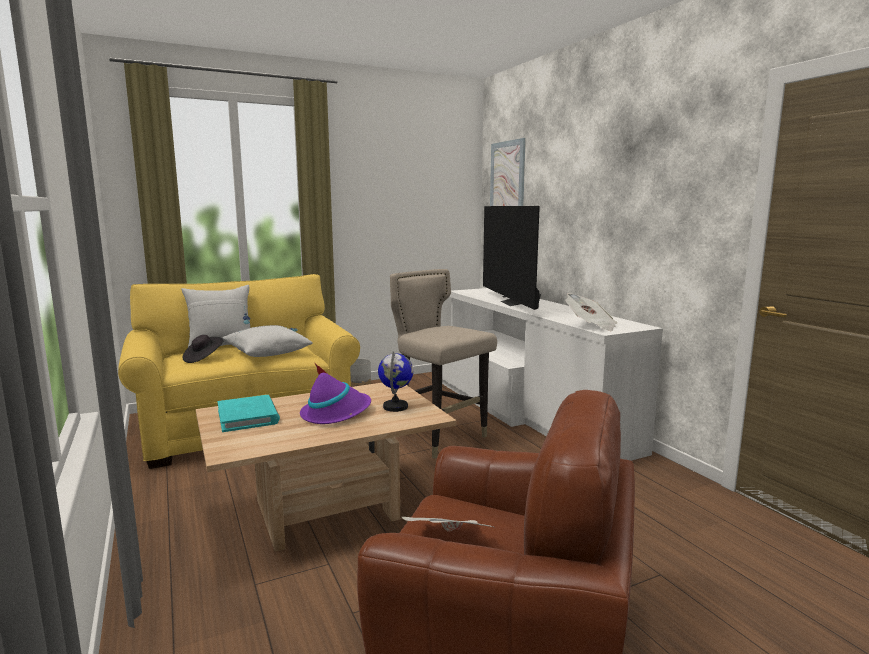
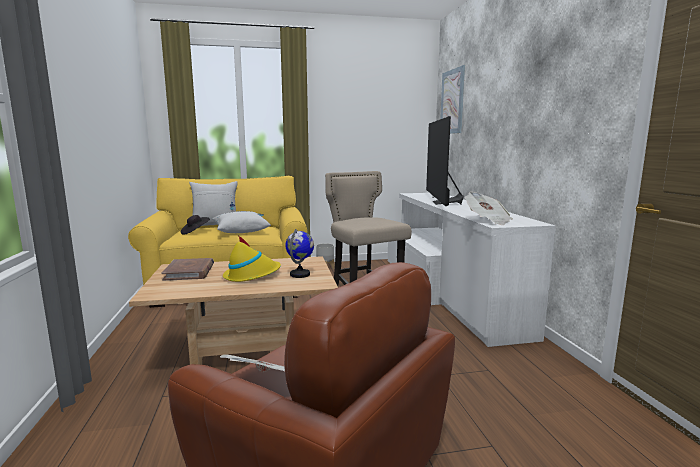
camera: 15 degrees right, 0 degrees up
turquoise book [217,395,280,432] -> brown book [162,258,214,281]
purple hat [300,364,371,424] -> yellow hat [223,234,281,282]

